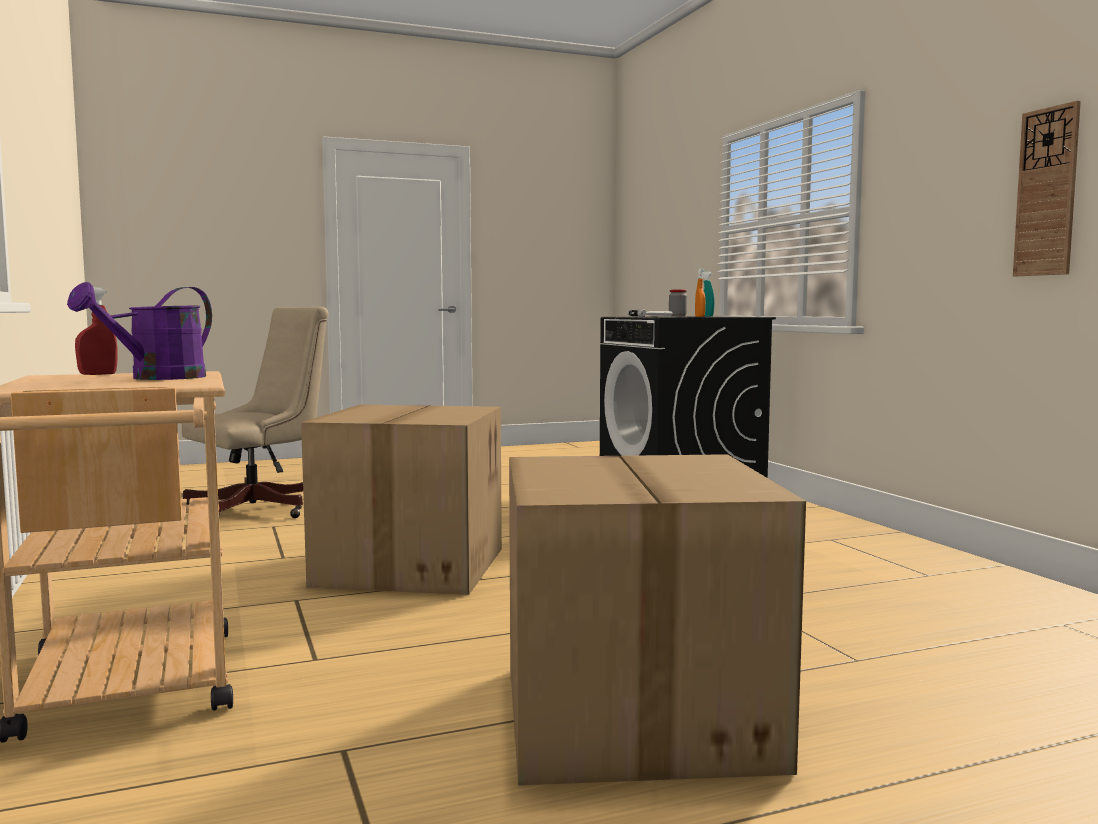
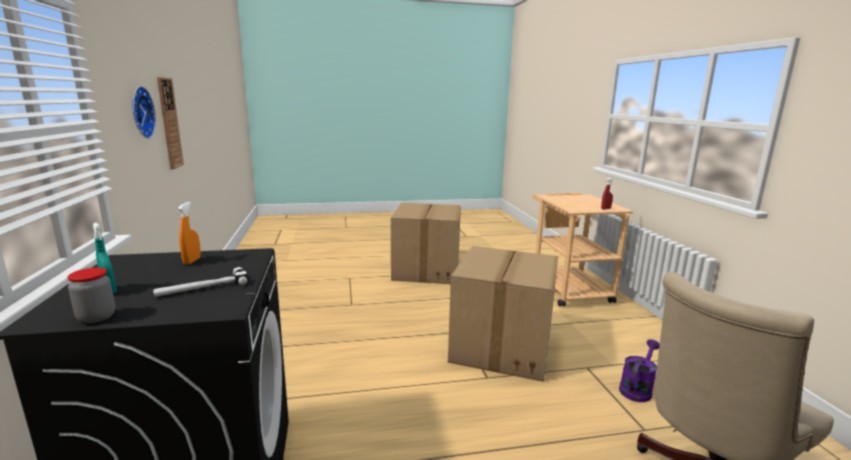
camera: 170 degrees left, 10 degrees up
purple watering can [67,282,212,380] -> purple watering can moved to [619,339,660,402]
none -> wall clock [132,86,156,139]

